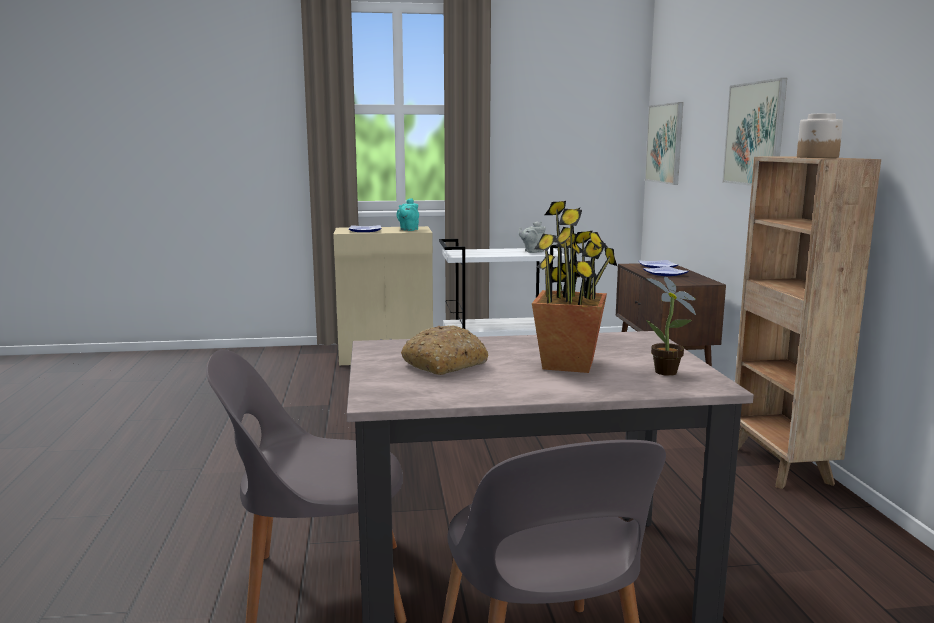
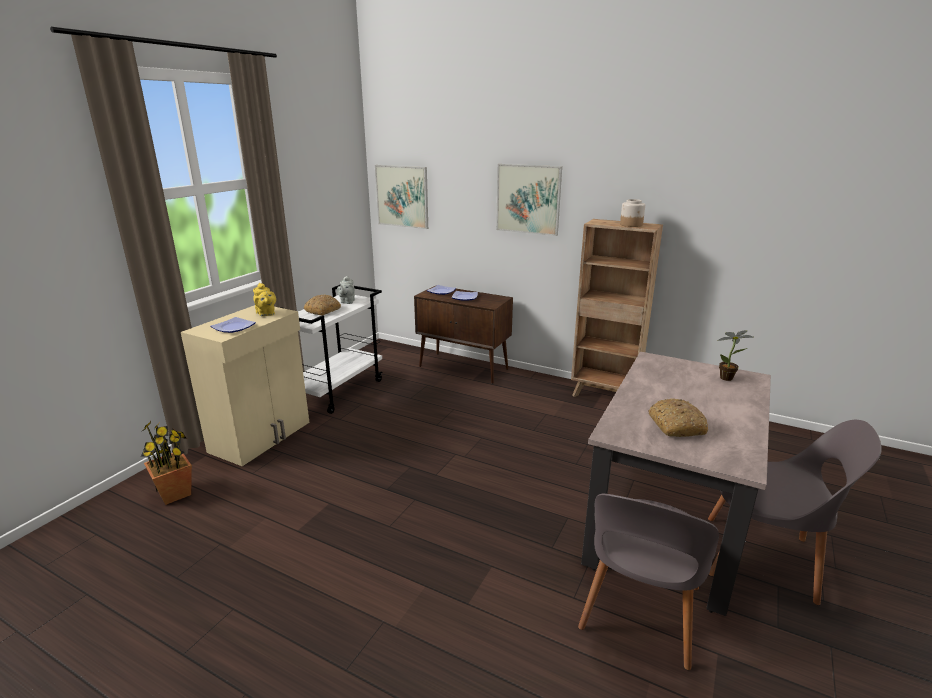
camera: 55 degrees left, 10 degrees up
turquoise teapot [397,198,419,231] -> yellow teapot [253,283,276,316]
potted plant [532,201,617,373] -> potted plant moved to [141,421,192,505]
none -> bread [304,294,341,316]

